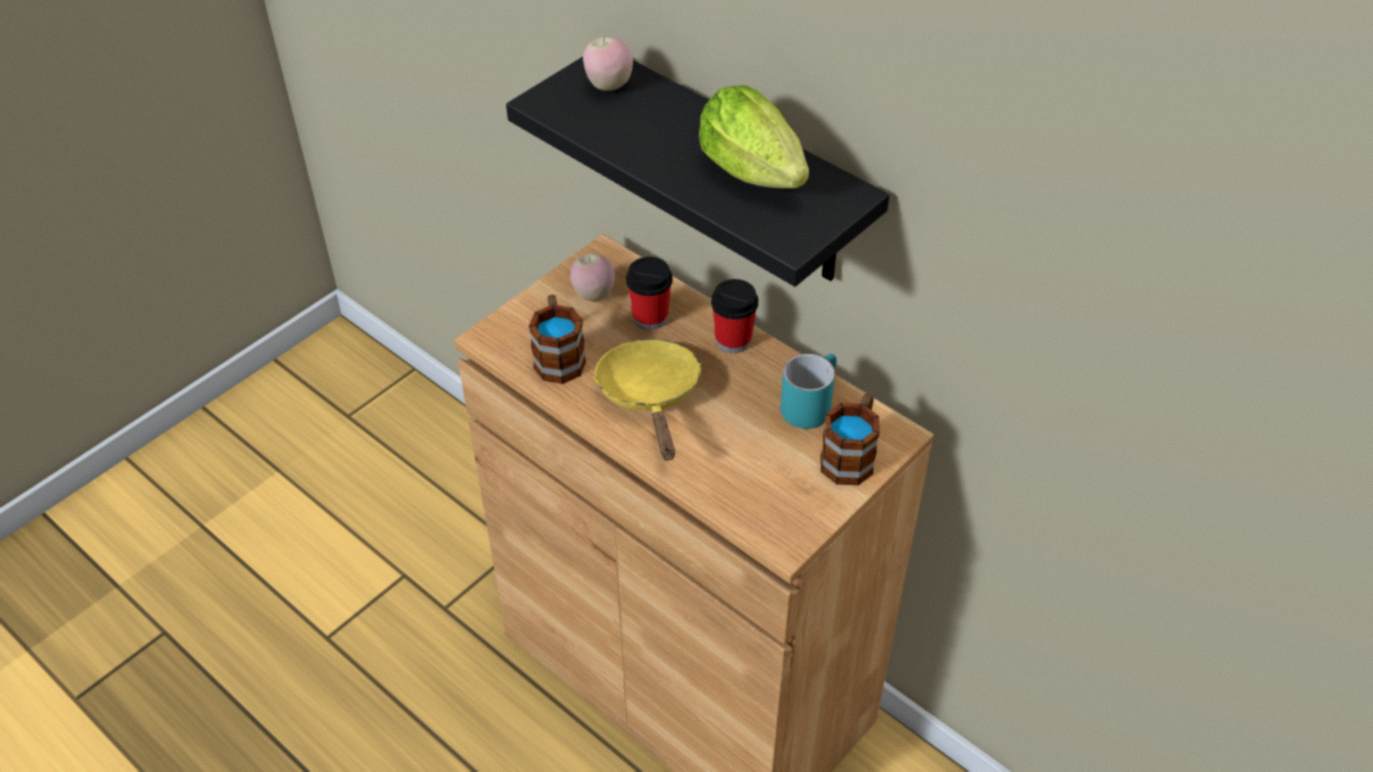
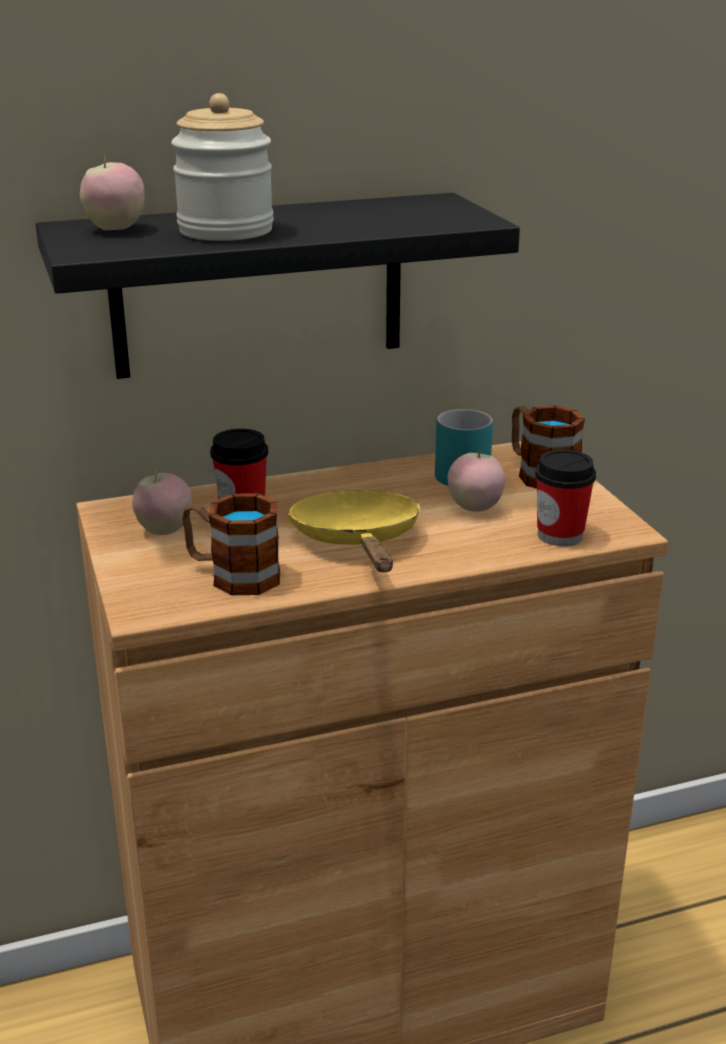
camera: 60 degrees left, 20 degrees down
yellow frying pan [593,339,702,460] -> yellow frying pan turned 60 degrees clockwise [287,490,421,572]
lettuce [698,85,809,189] -> none
cup [711,279,758,353] -> cup moved to [535,450,596,546]
none -> jar [171,93,274,241]
none -> apple [447,447,505,512]

